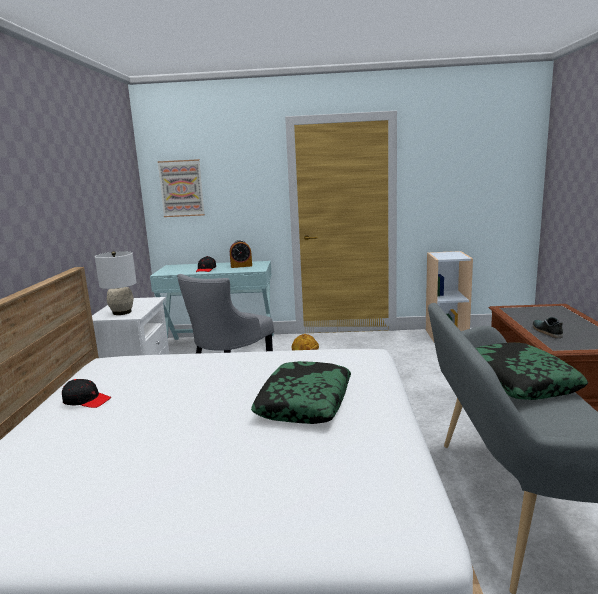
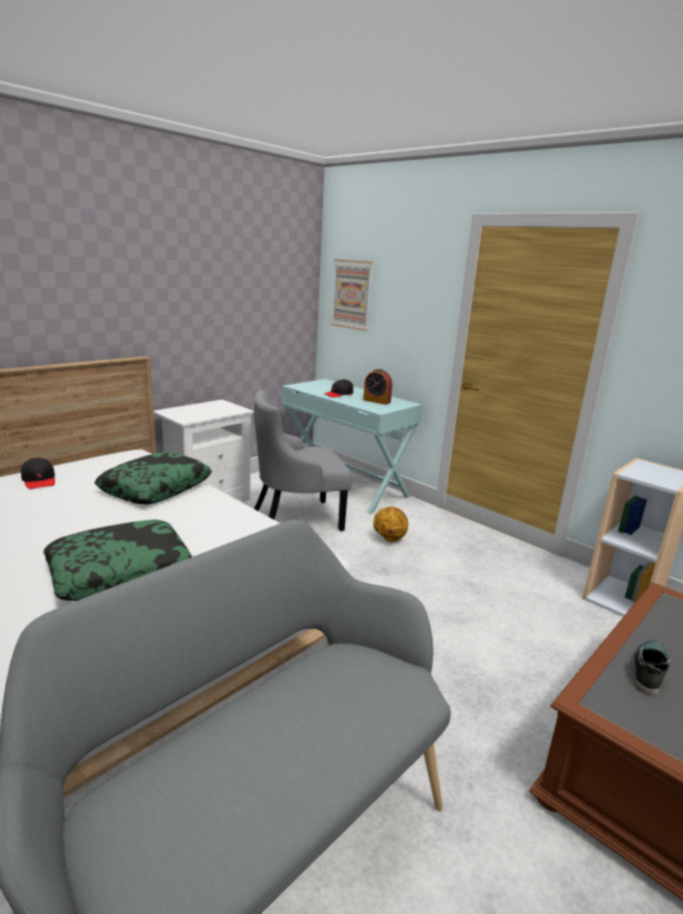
camera: 40 degrees right, 5 degrees up
white table lamp [95,251,137,315] -> none
pillow [475,342,588,400] -> pillow moved to [94,452,212,505]

